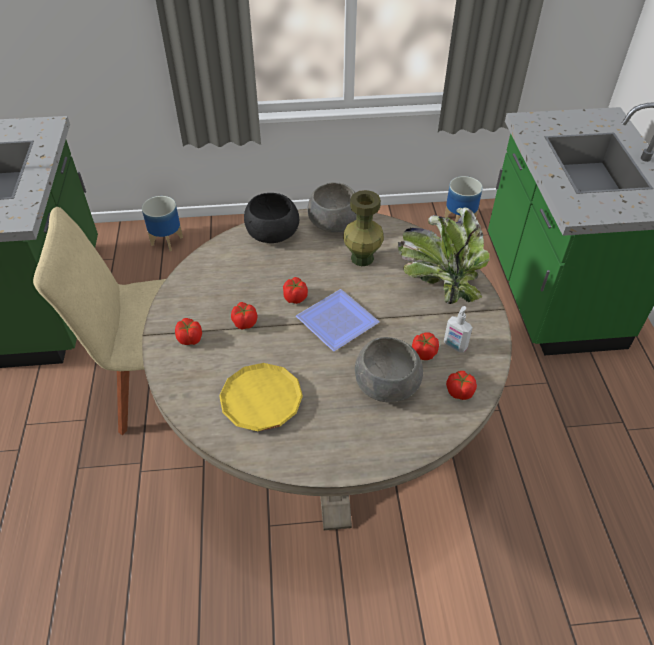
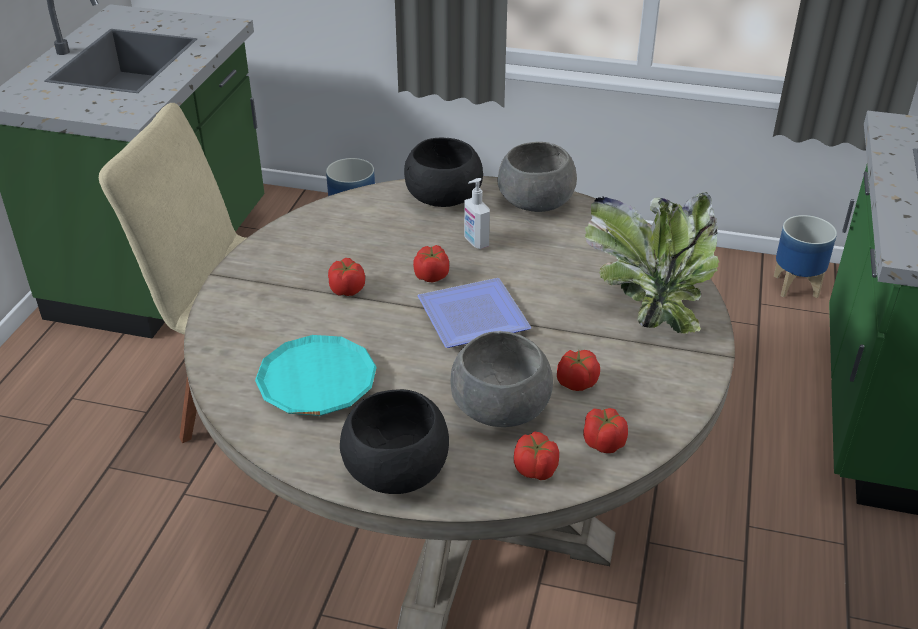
camera: 20 degrees right, 10 degrees down
tomato [175,318,202,345] -> tomato moved to [514,431,559,480]
yellow plate [219,363,303,431] -> turquoise plate [255,335,377,416]
green vase [343,190,384,266] -> none
soap dispenser [444,306,473,353] -> soap dispenser moved to [464,178,490,249]
none -> black bowl [340,389,449,494]

